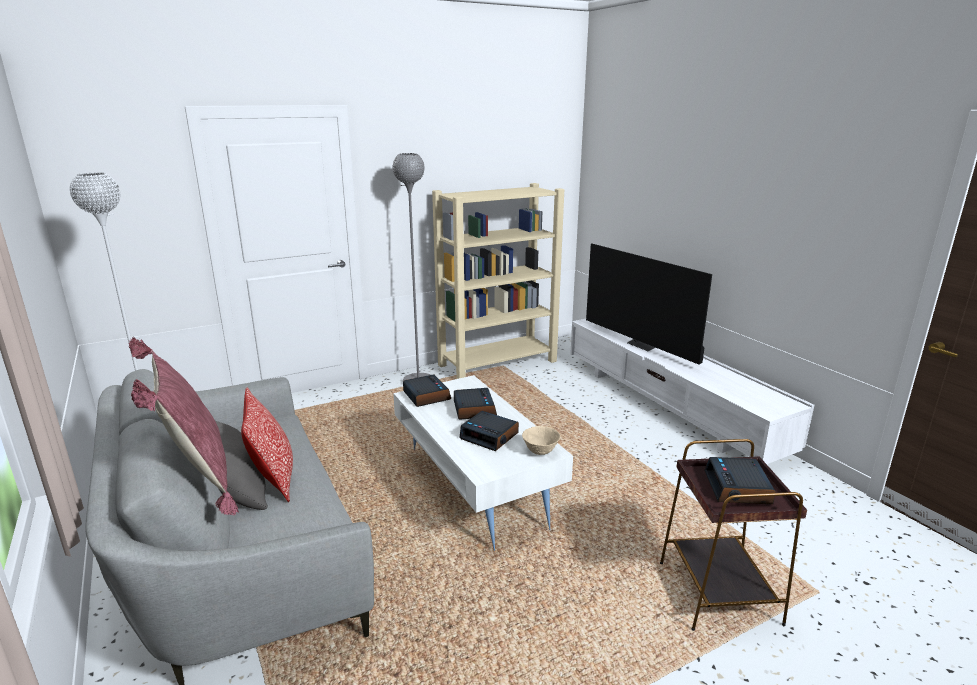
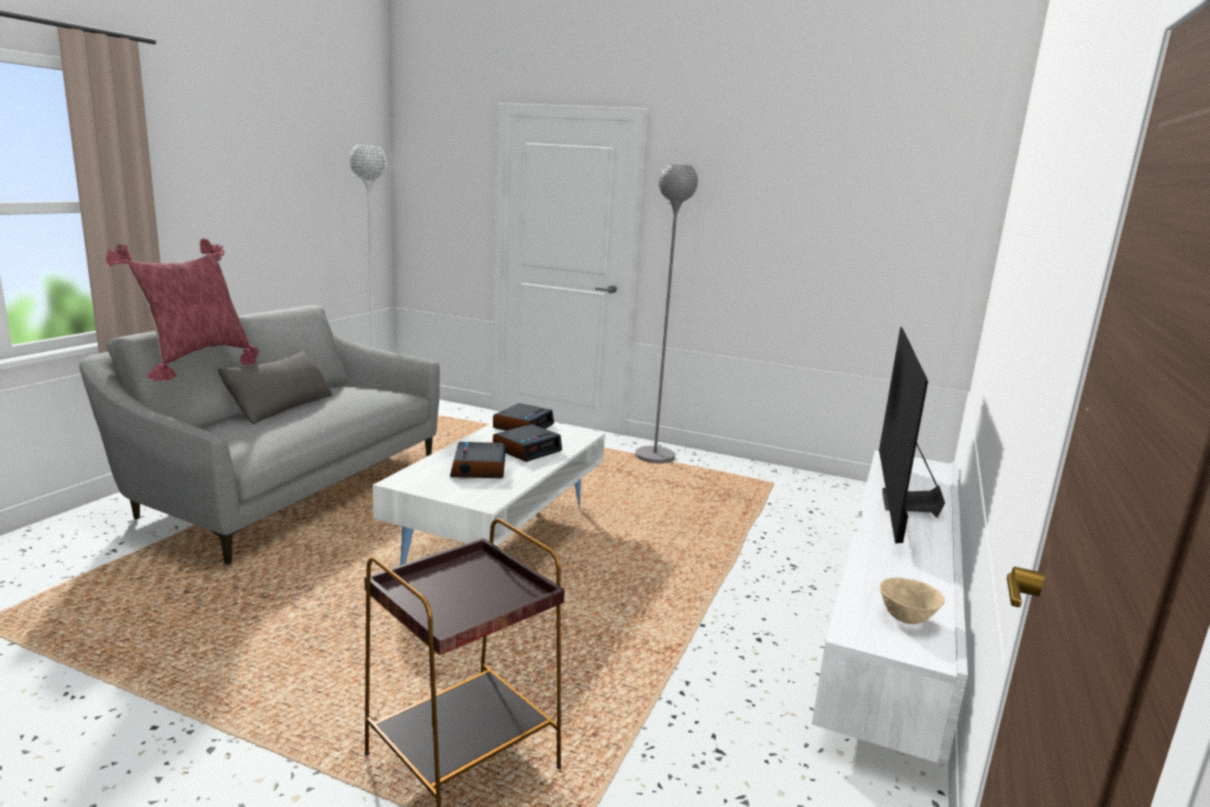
camera: 50 degrees right, 5 degrees down
pillow [241,388,293,502] -> none
beige bookcase [432,183,564,379] -> none
beige bowl [522,426,561,455] -> beige bowl moved to [880,578,945,624]
alarm clock [704,457,776,504] -> none

